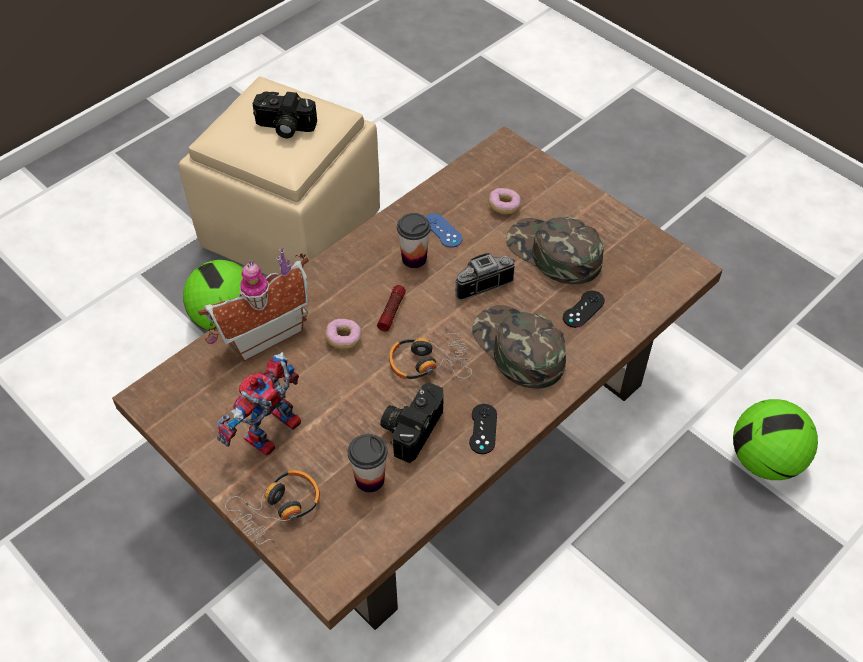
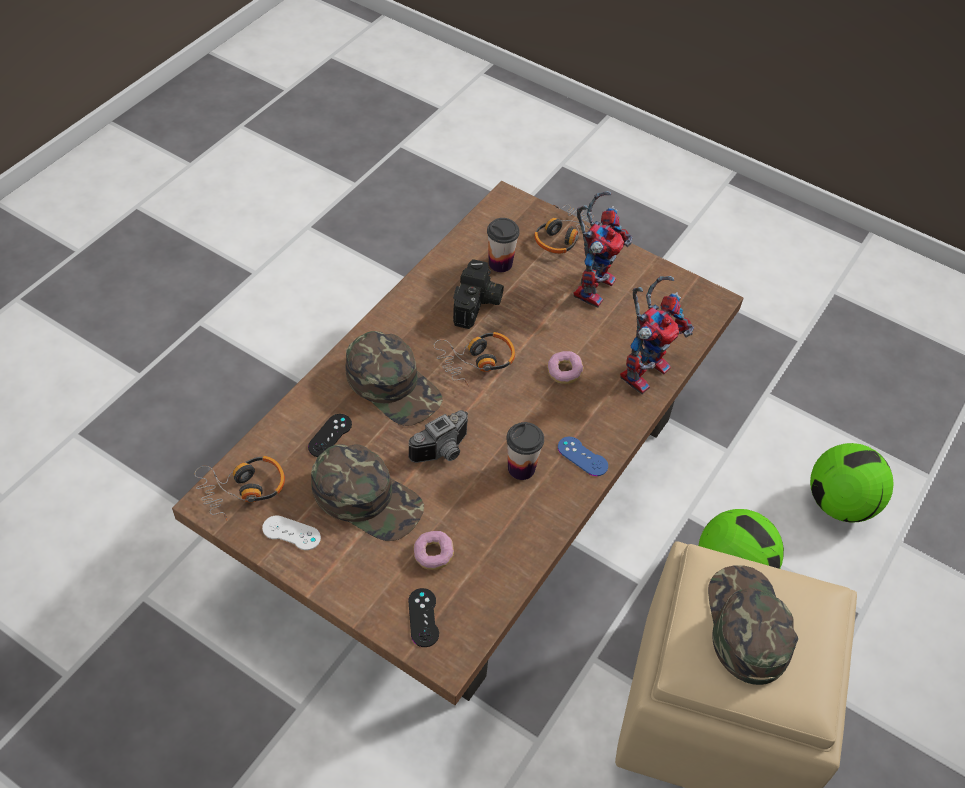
camera: 165 degrees right, 0 degrees up
toy house [198,248,309,362] -> toy robot [620,276,694,394]
camera [253,92,317,138] -> green cap [708,565,798,685]
flashlight [377,285,406,331] -> none
blue game controller [425,213,463,248] -> blue game controller moved to [558,437,608,476]
black game controller [469,404,497,454] -> black game controller moved to [408,588,439,647]
football [733,399,818,480] -> football moved to [810,443,894,523]
none -> headphones [194,456,285,521]
none -> white game controller [262,515,321,550]

